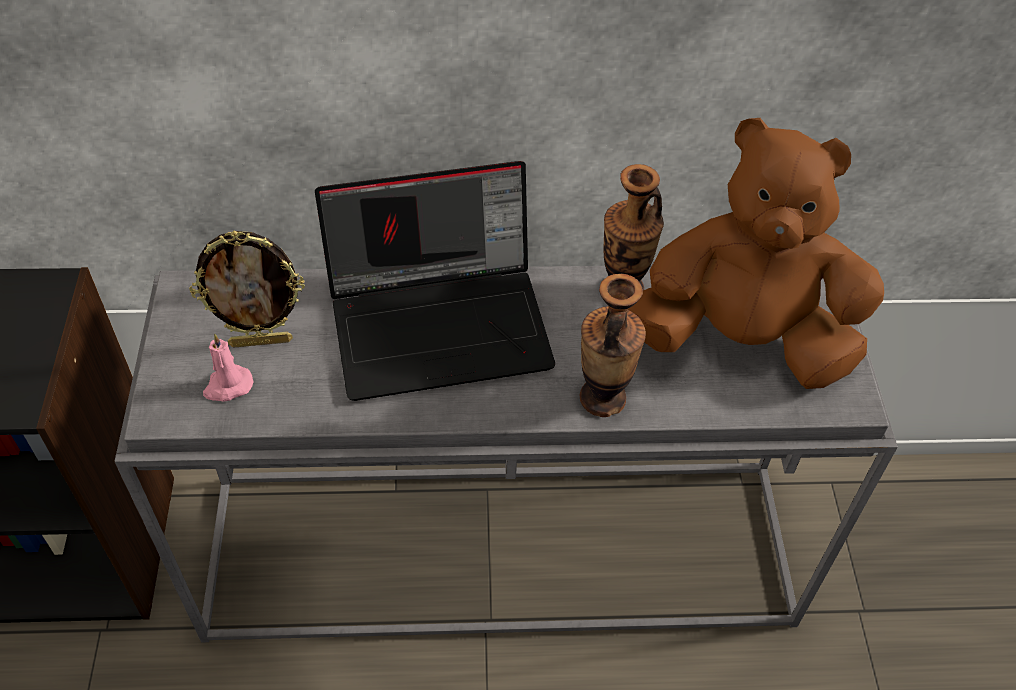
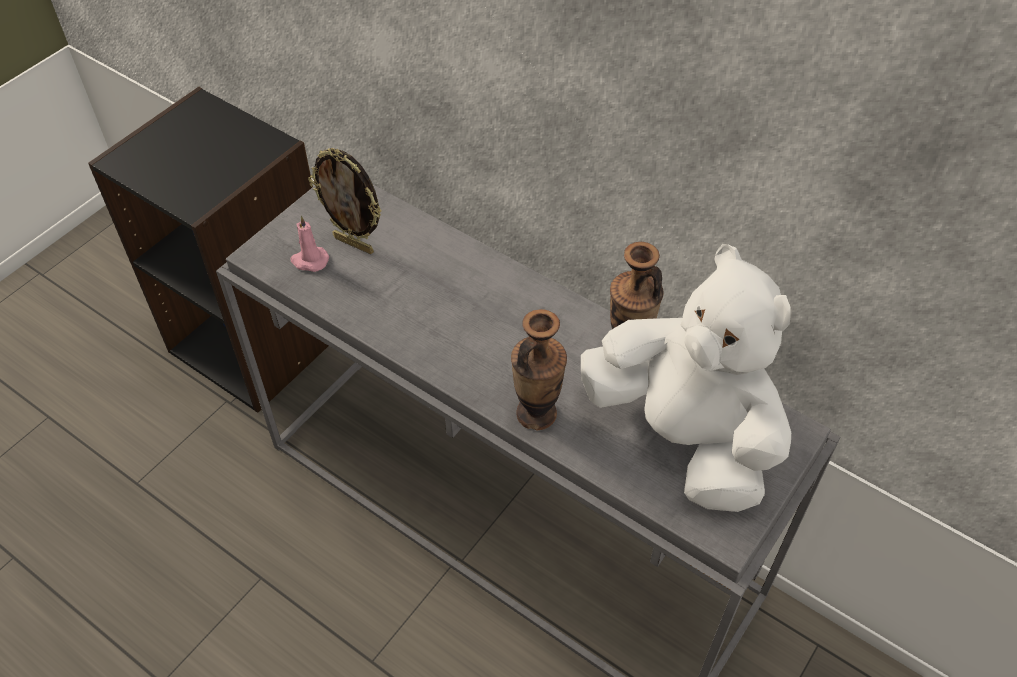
camera: 40 degrees right, 0 degrees up
laptop [315,161,555,401] -> none
brown plush toy [628,118,884,389] -> white plush toy [581,244,791,512]

